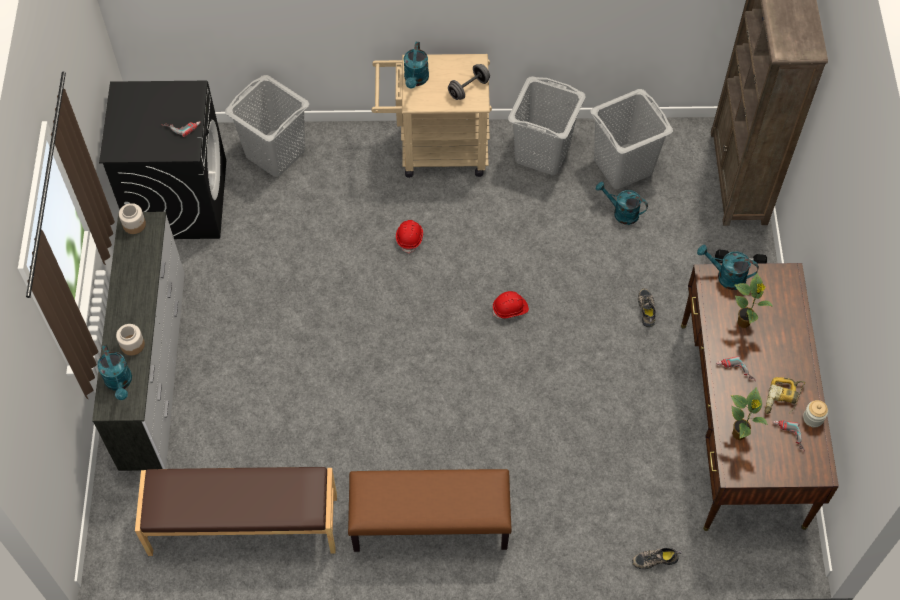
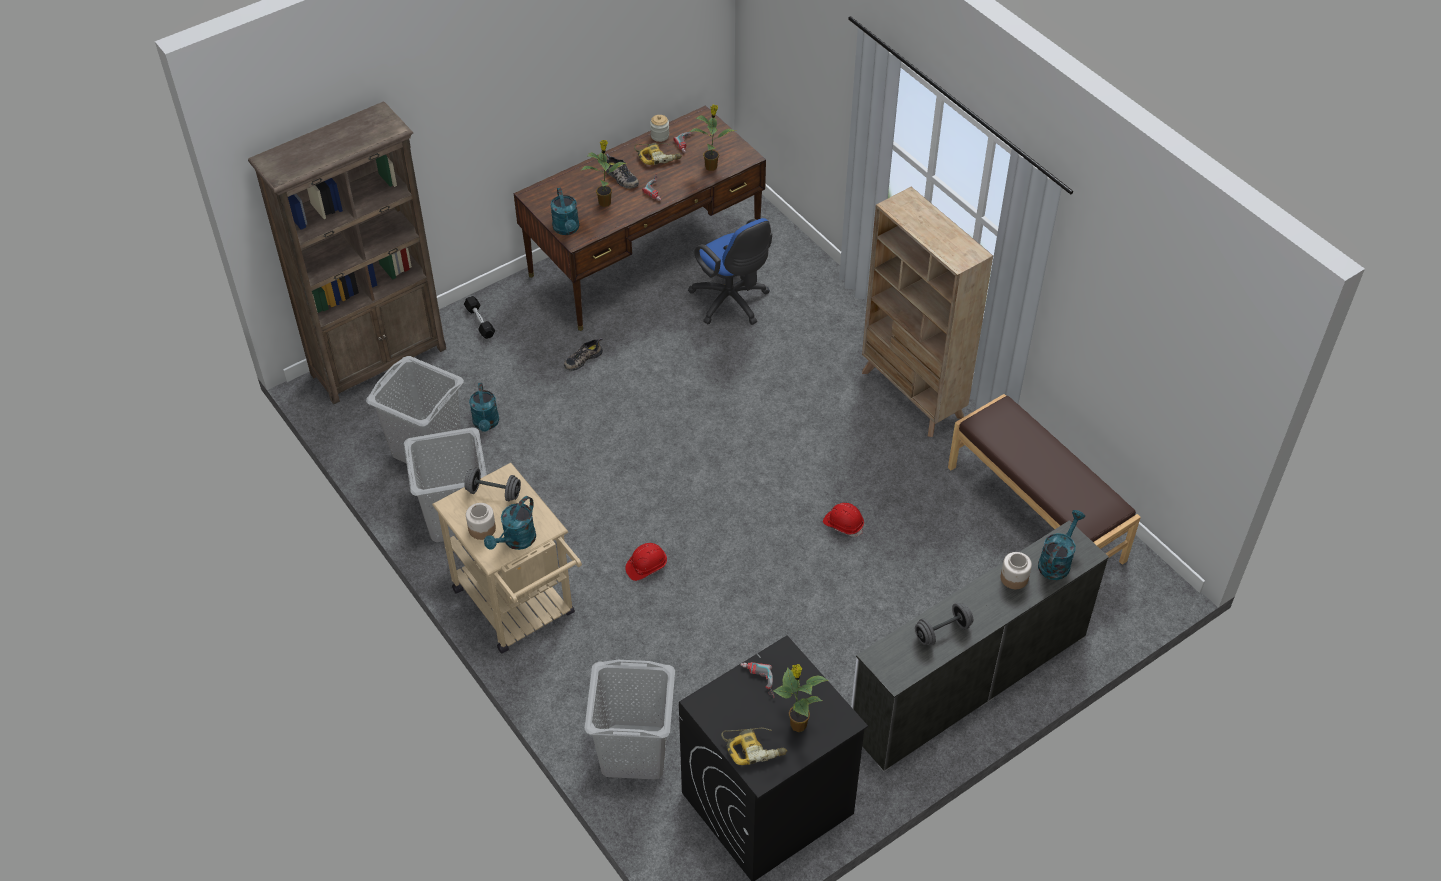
camera: 125 degrees left, 10 degrees down
jar [119,203,146,234] -> jar moved to [466,503,496,540]
brown bench [348,469,512,552] -> beige bookcase [862,187,993,437]
turquoise watering can [403,42,429,89] -> turquoise watering can turned 150 degrees clockwise [484,496,536,550]
red hard hat [493,291,529,319] -> red hard hat moved to [823,503,864,537]
shoe [632,548,682,569] -> shoe moved to [606,153,639,189]
none -> blue office chair [688,218,772,325]
none -> power drill [721,728,788,765]
none -> potted plant [773,664,828,732]
none -> grey dumbbell [915,603,973,645]

